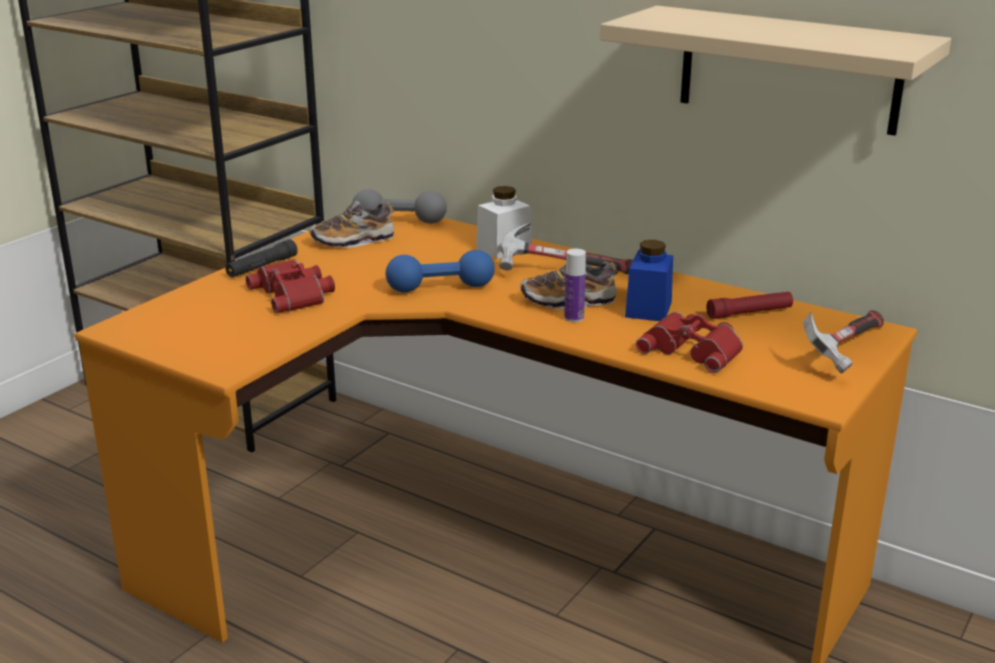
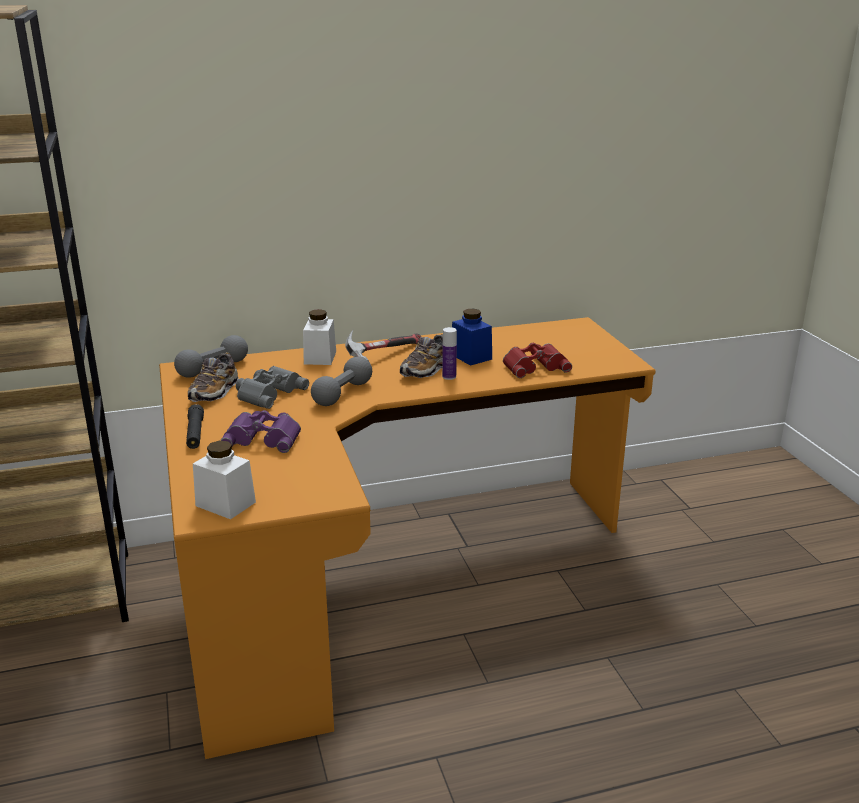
camera: 50 degrees left, 0 degrees up
red binoculars [246,259,335,313] -> purple binoculars [220,410,301,453]
blue dumbbell [386,250,495,292] -> grey dumbbell [311,356,372,406]
beige shelf [600,6,951,135] -> none
red flashlight [707,292,793,319] -> none
hammer [803,310,884,373] -> none
none -> white jar [193,441,256,519]
none -> grey binoculars [236,366,309,409]

